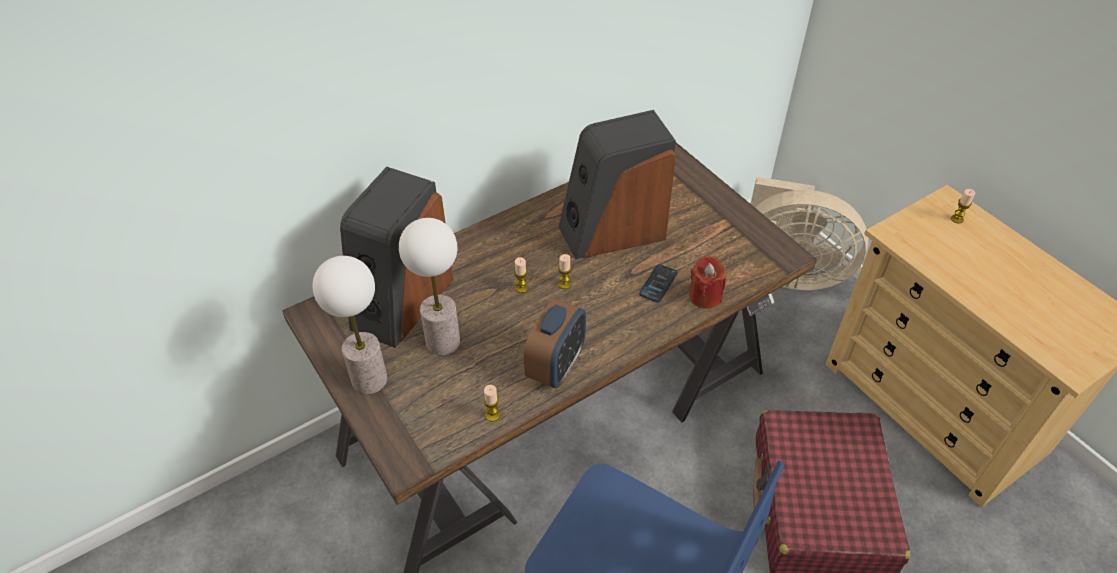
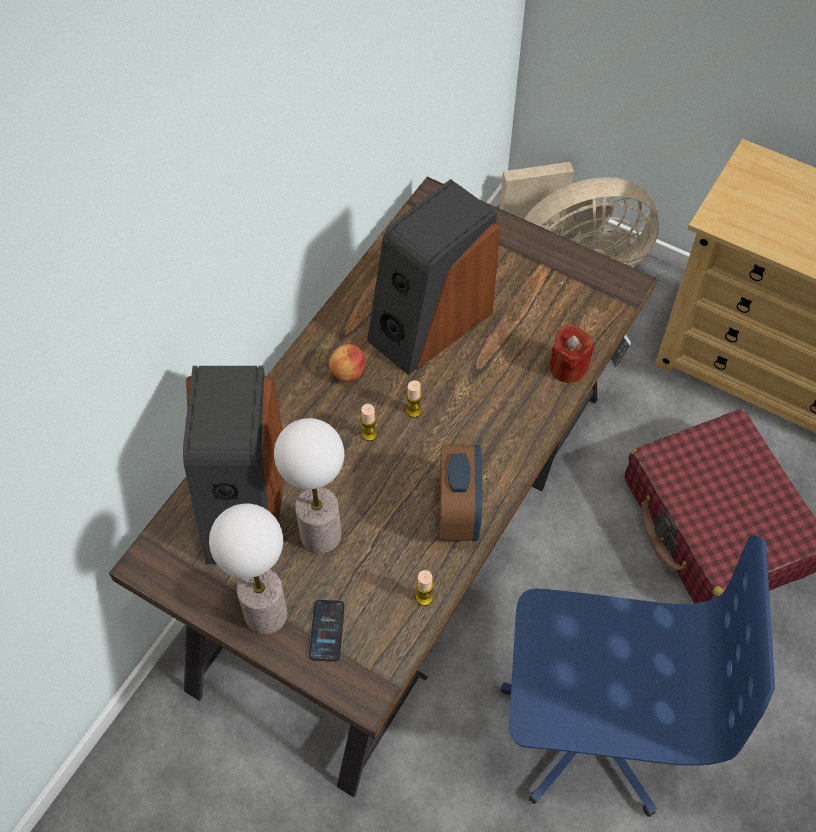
camera: 25 degrees left, 10 degrees up
phone [639,264,677,303] -> phone moved to [309,600,345,662]
candle [951,189,975,223] -> none
none -> apple [329,344,365,382]

